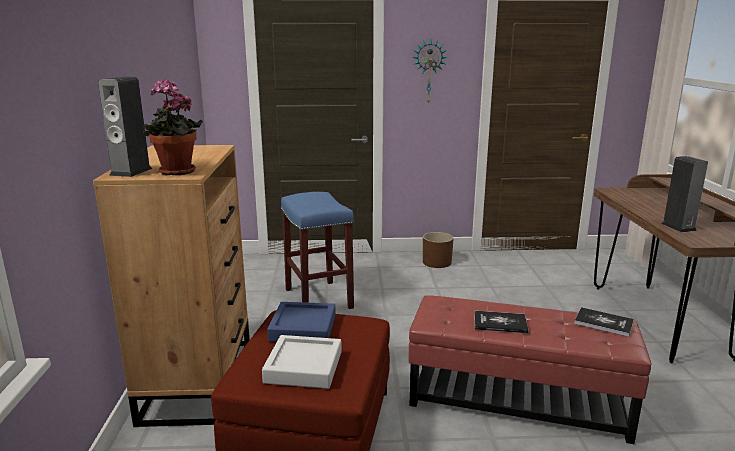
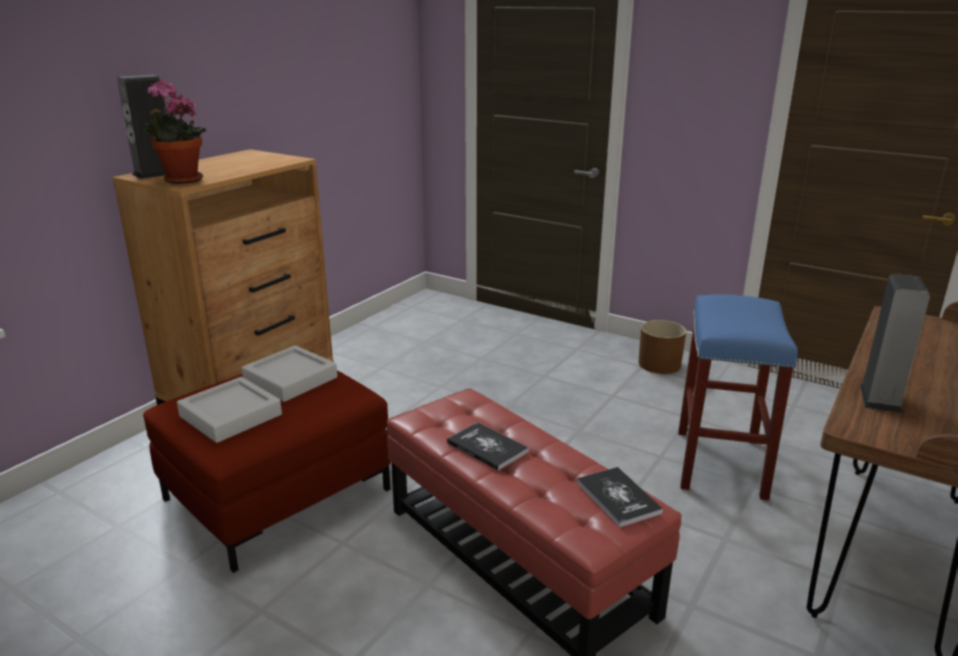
camera: 35 degrees right, 5 degrees up
blue tray [267,302,336,342] -> grey tray [242,345,337,402]
blue stool [281,192,354,309] -> blue stool moved to [678,294,798,500]
wall clock [412,39,447,104] -> none

